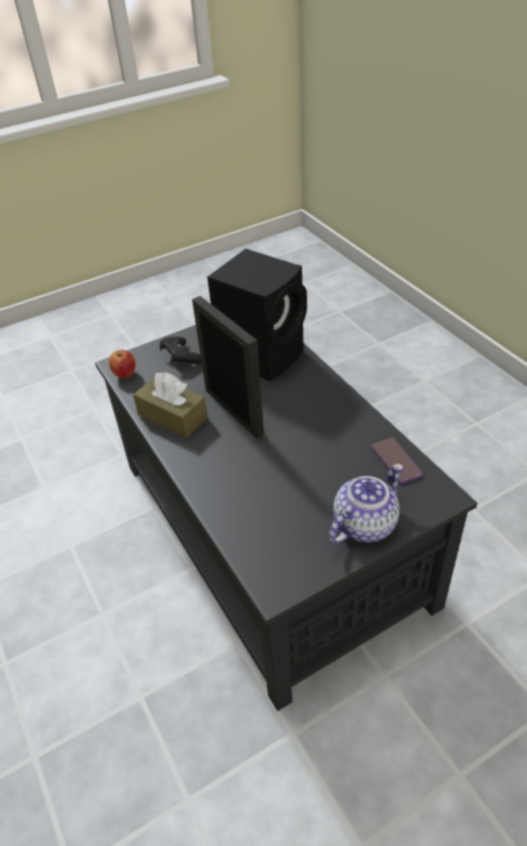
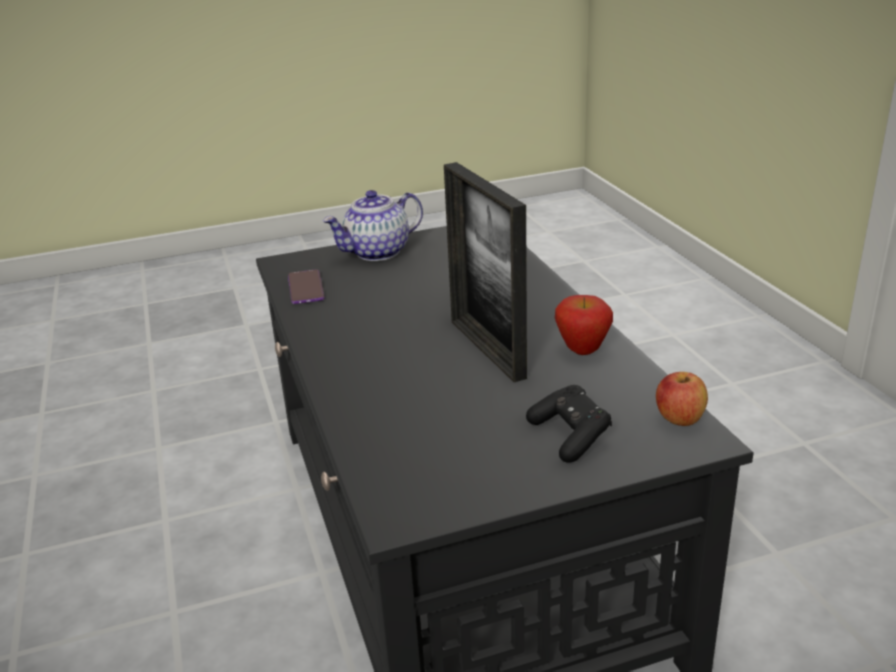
camera: 170 degrees left, 15 degrees down
brown tissue box [133,372,208,438] -> apple [555,295,613,355]
black speaker [207,249,307,381] -> none

